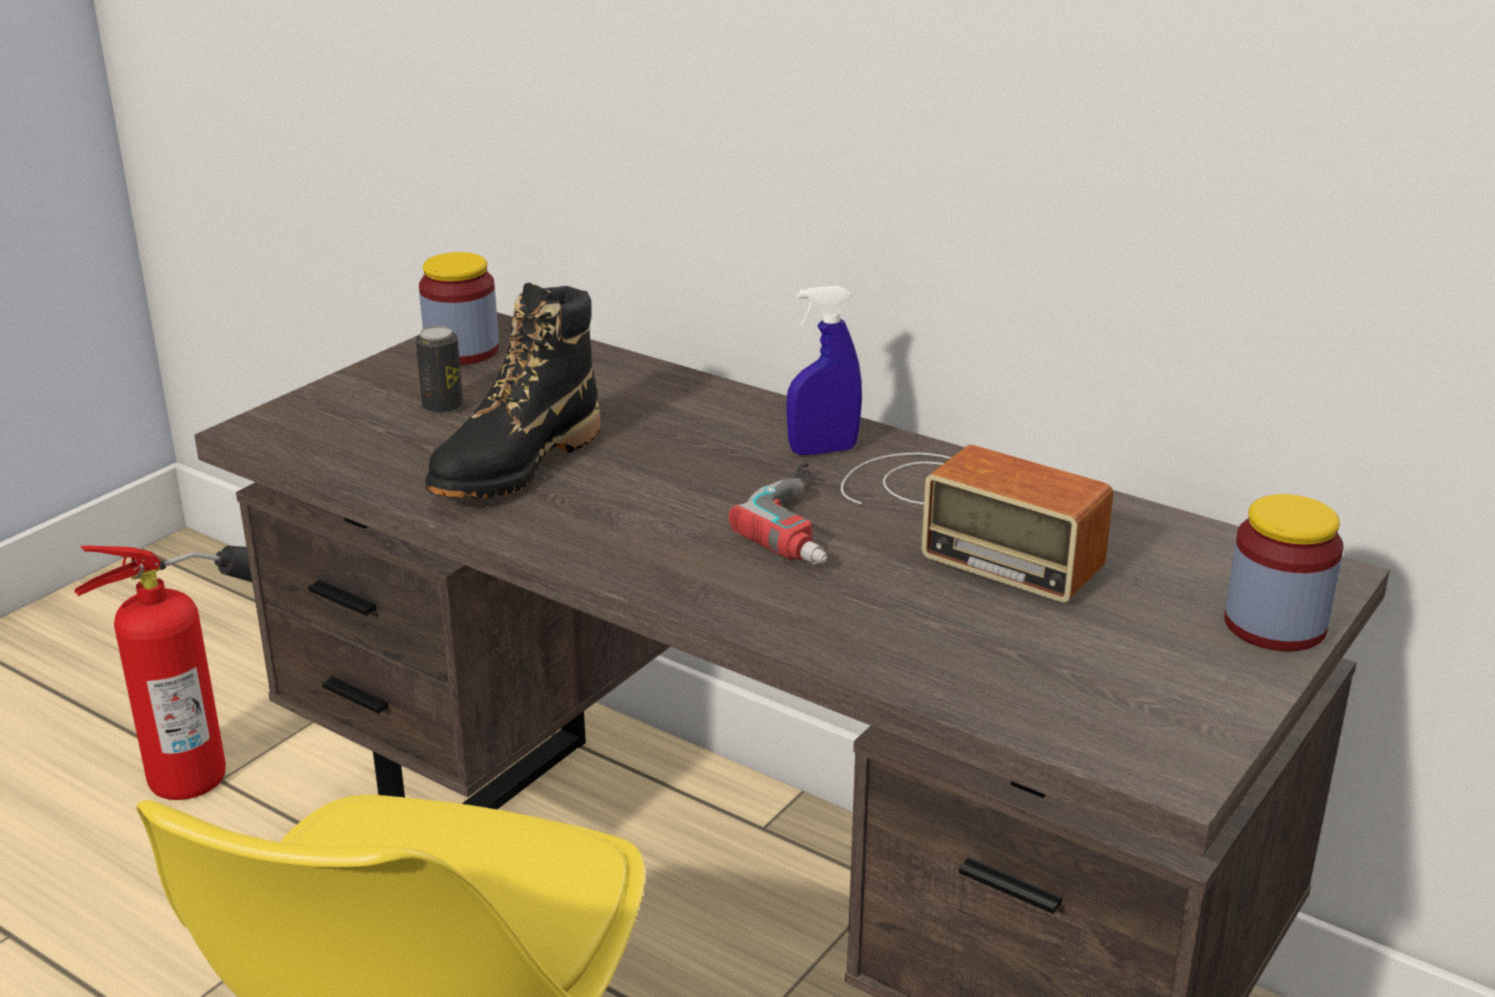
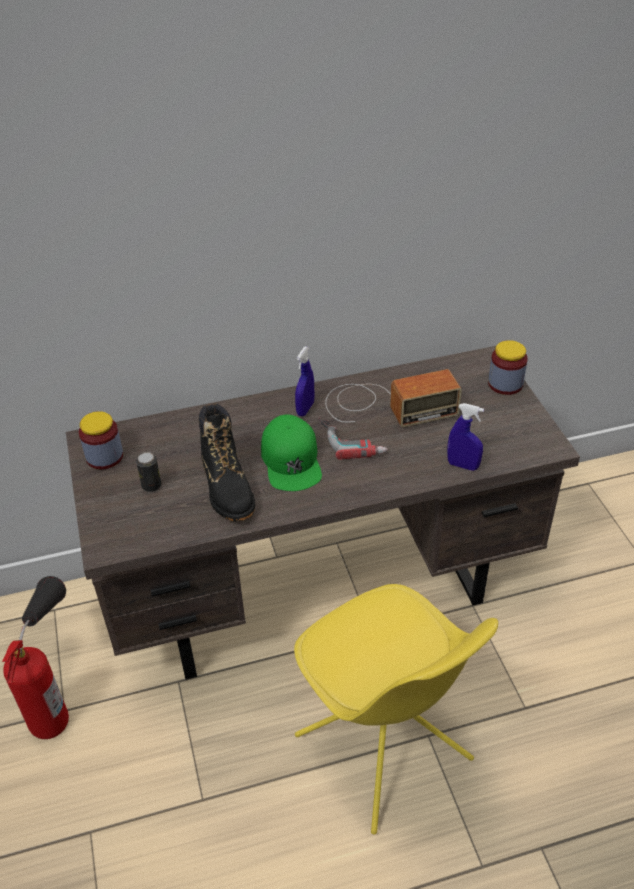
camera: 50 degrees left, 15 degrees up
none -> green cap [261,414,322,491]
none -> blue spray bottle [447,403,484,471]

